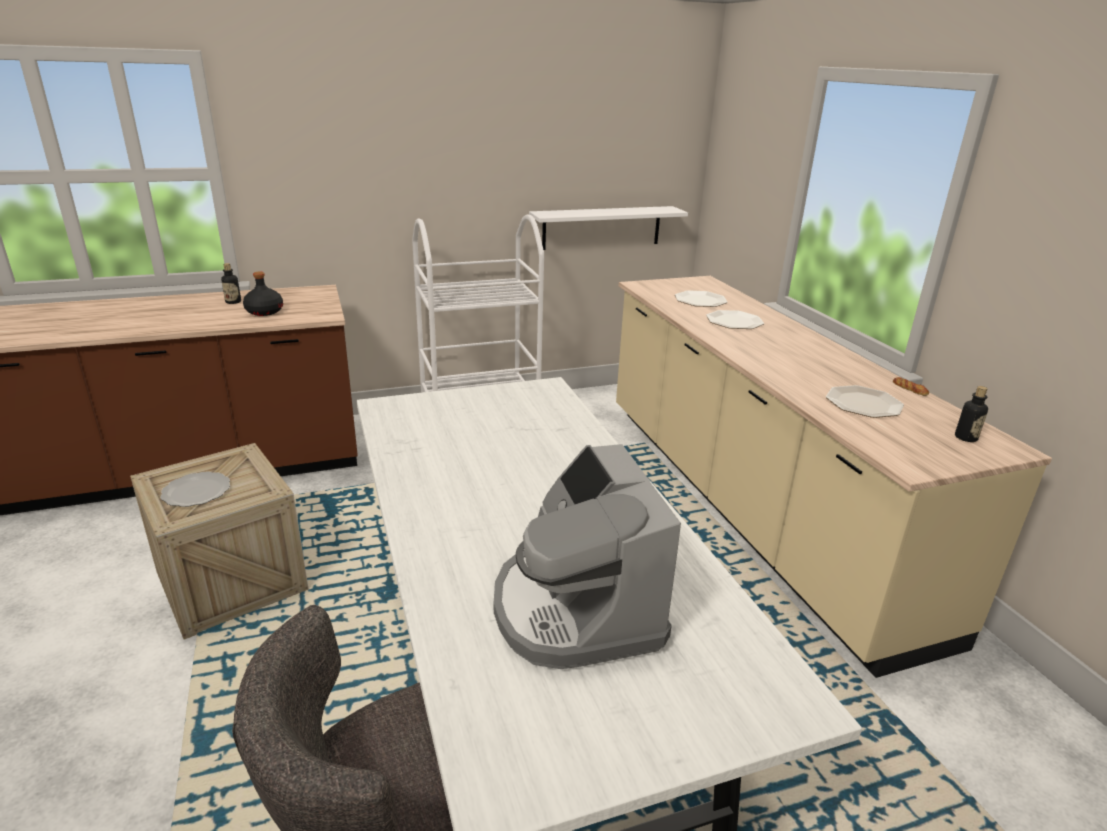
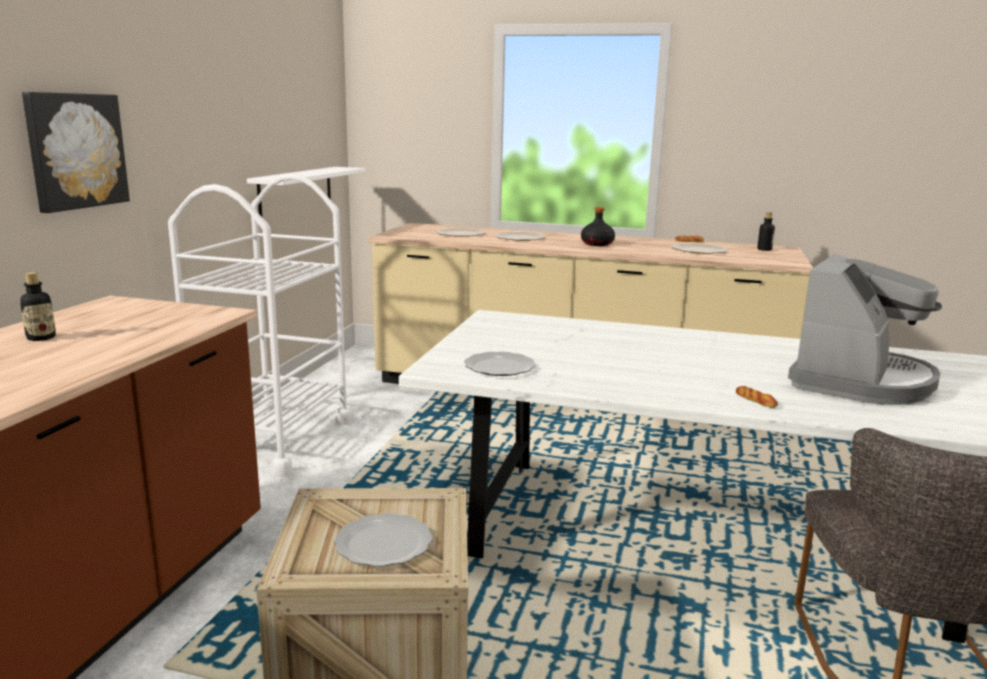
camera: 55 degrees left, 10 degrees down
black bottle [243,271,283,316] -> black bottle moved to [581,207,615,246]
coffee machine [494,444,681,669] -> coffee machine turned 75 degrees counterclockwise [788,253,942,405]
none -> picture [22,92,130,213]
none -> plate [464,352,536,376]
none -> bread [736,386,778,408]

